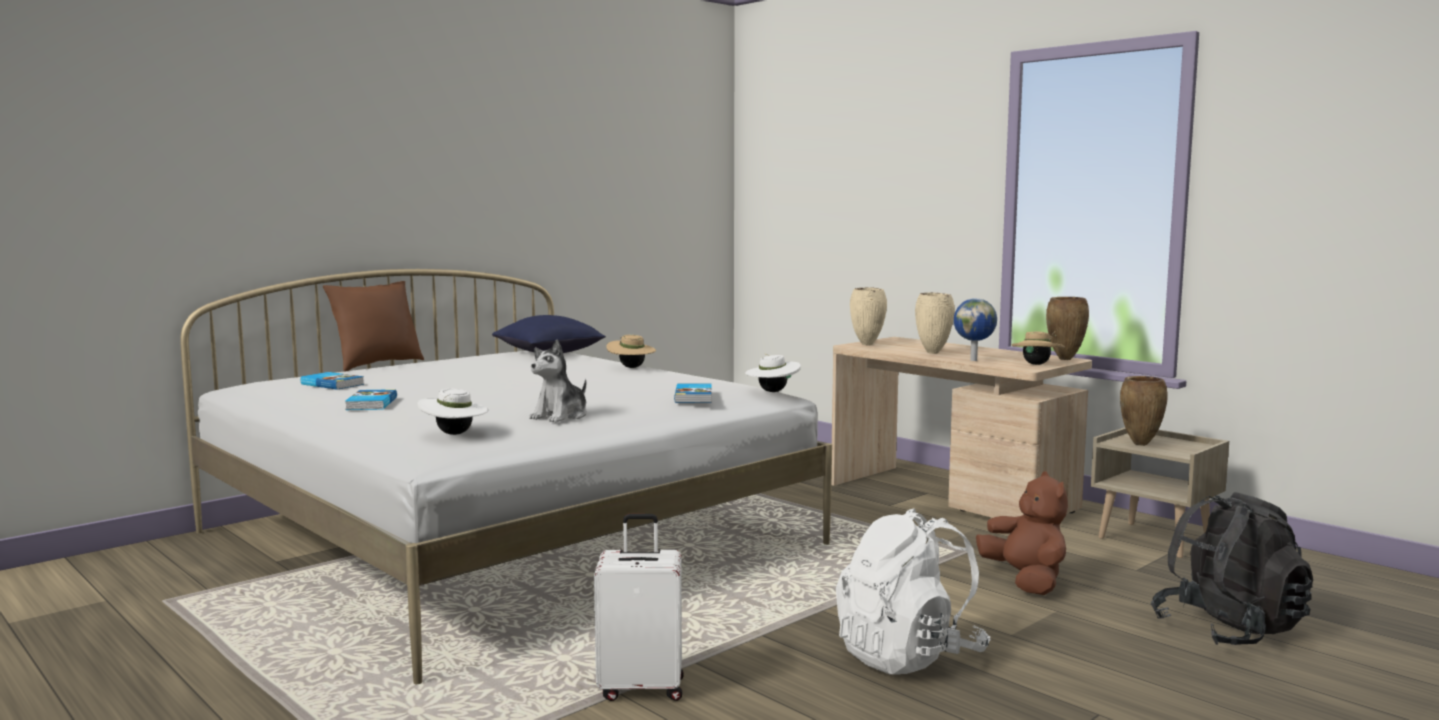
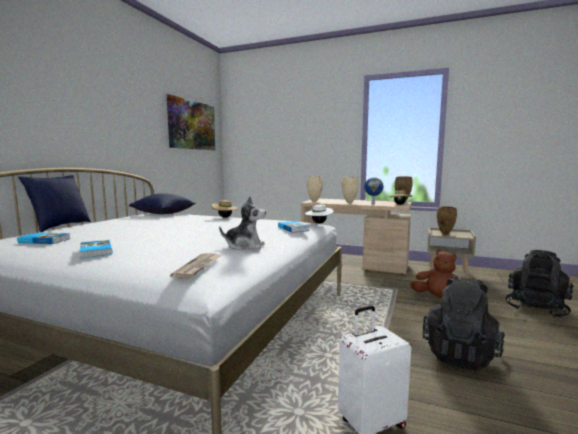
camera: 25 degrees left, 0 degrees up
brown pillow [323,281,424,372] -> blue pillow [18,175,91,232]
white hat [418,389,489,435] -> newspaper [170,253,221,279]
plush toy [529,339,587,423] -> plush toy turned 90 degrees counterclockwise [219,197,266,250]
white backpack [836,508,990,675] -> black backpack [423,276,505,371]
none -> picture [167,94,215,150]

